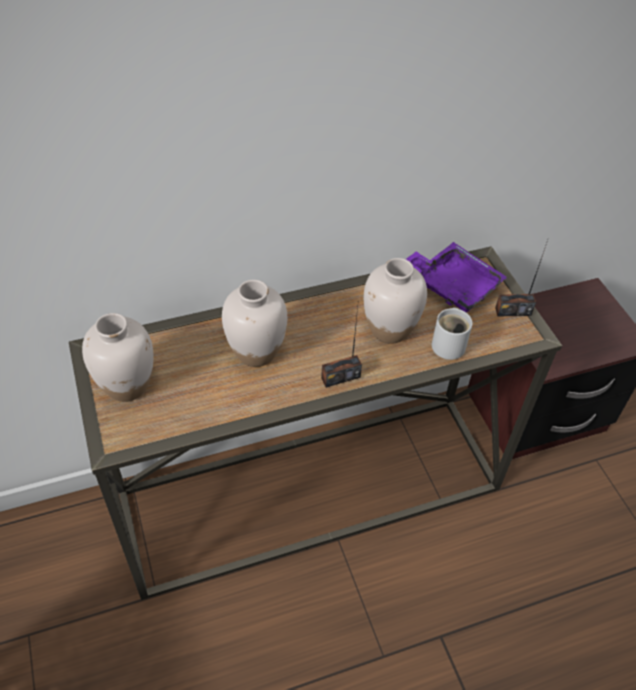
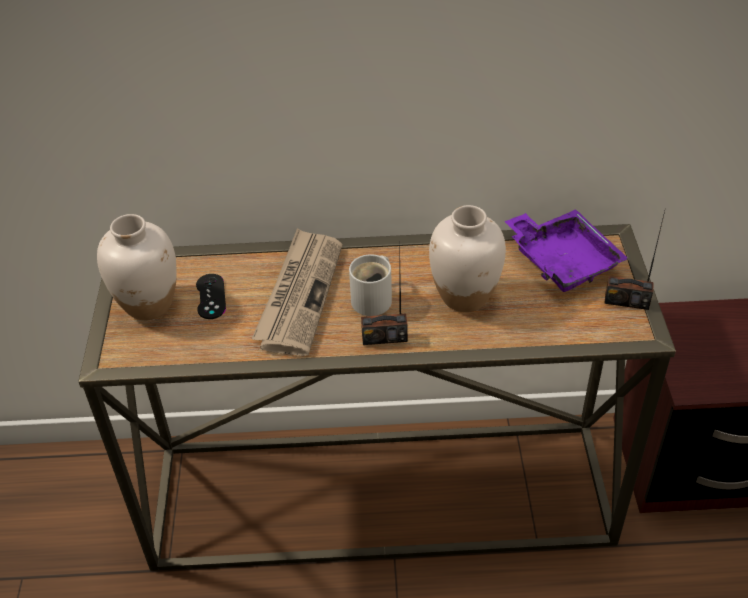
camera: 20 degrees right, 5 degrees down
white vase [222,280,287,367] -> newspaper [252,228,343,356]
white mug [432,307,473,360] -> white mug moved to [349,254,392,316]
none -> black game controller [196,274,226,319]

